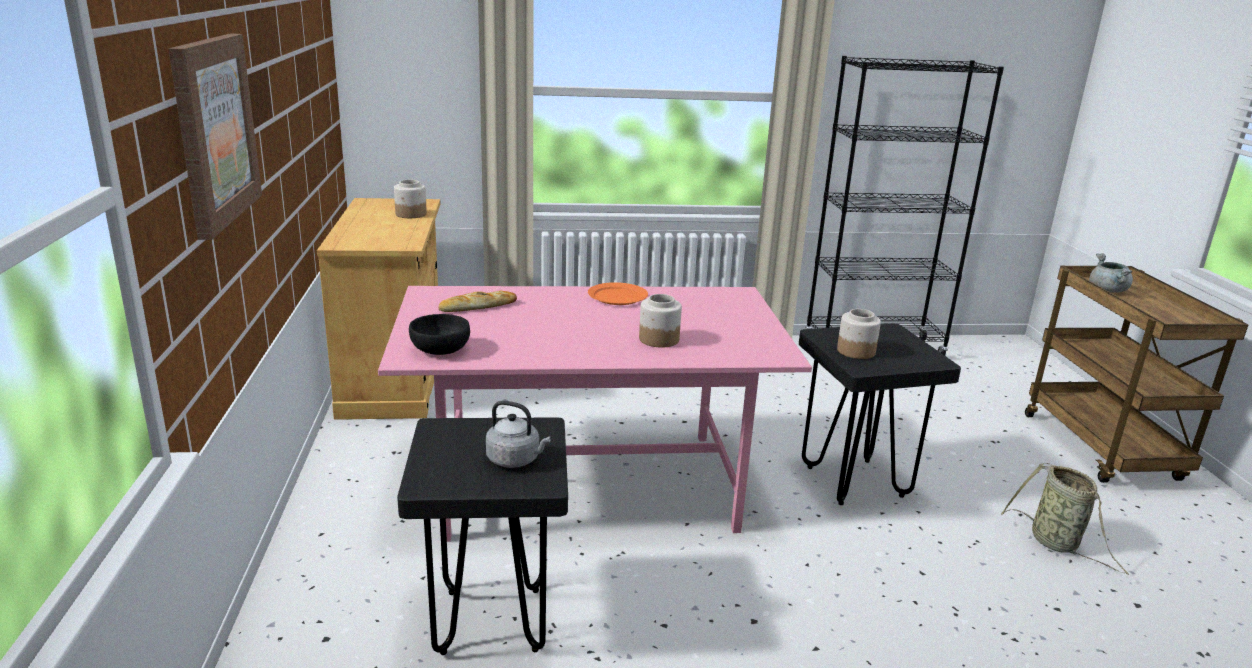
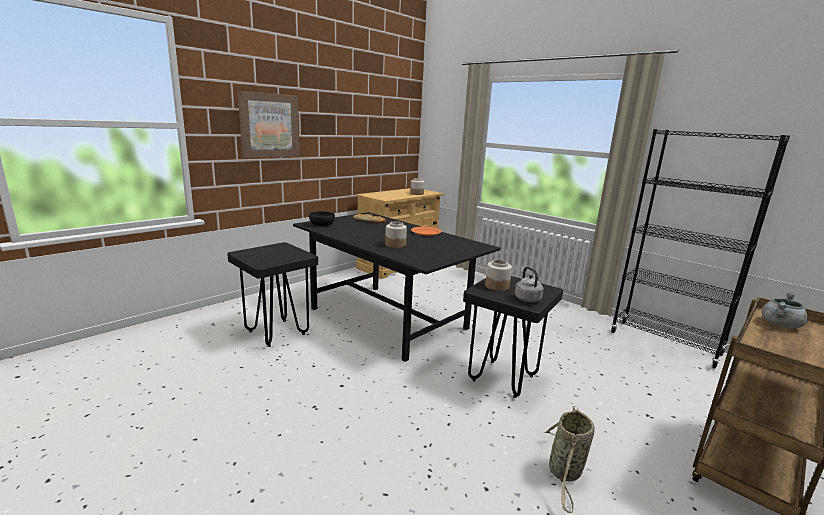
camera: 50 degrees right, 5 degrees down
pink dining table [378,286,812,542] -> black dining table [293,212,500,362]
grey kettle [486,400,551,468] -> grey kettle moved to [515,267,544,302]

